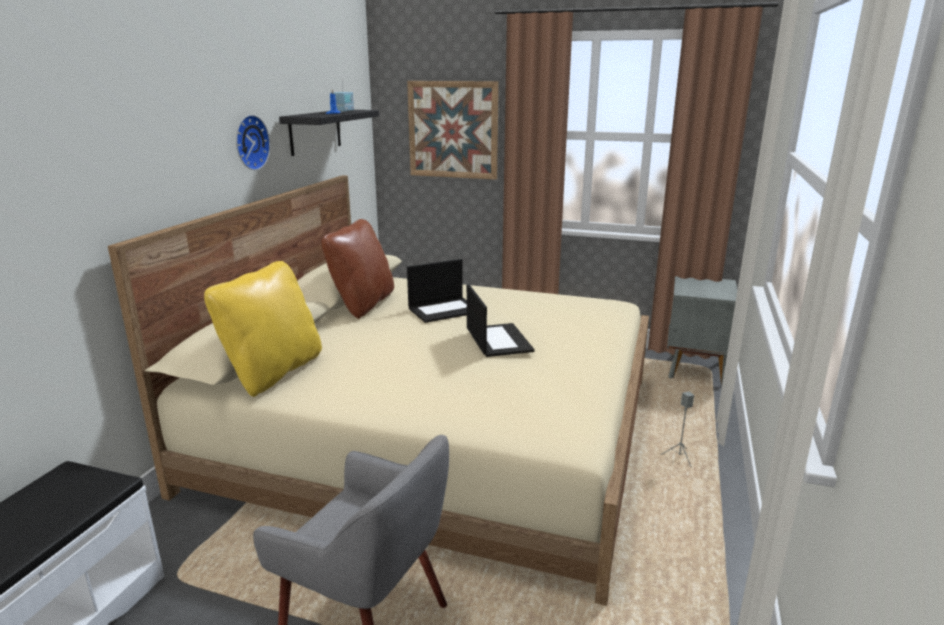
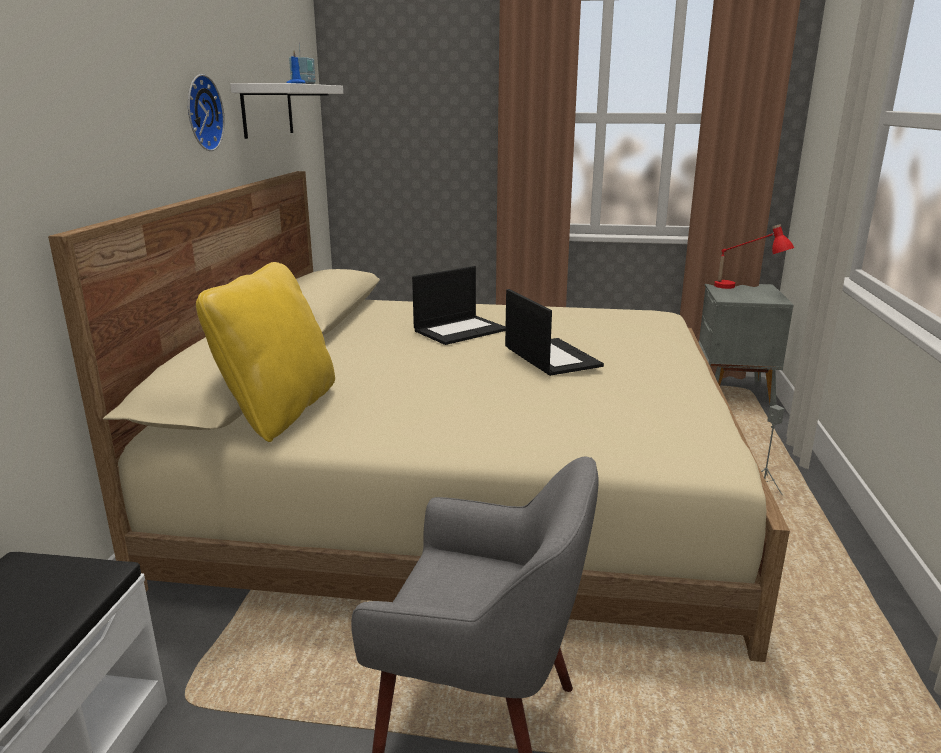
camera: 10 degrees left, 0 degrees up
black shelf [279,110,379,156] -> white shelf [230,83,343,139]
brown pillow [321,219,394,319] -> none
picture [407,81,499,180] -> none
none -> red table lamp [714,224,794,289]

